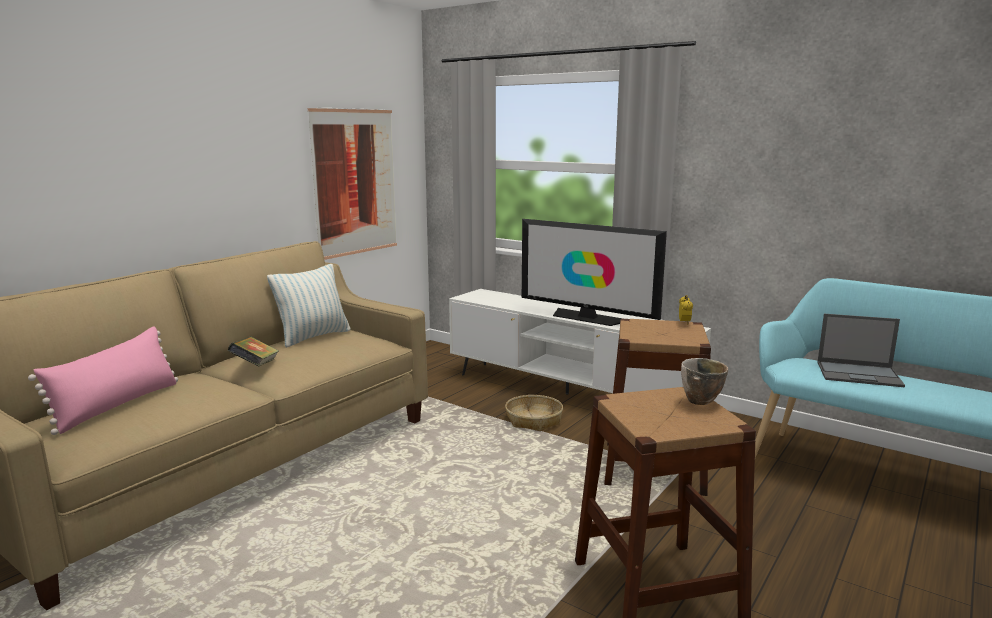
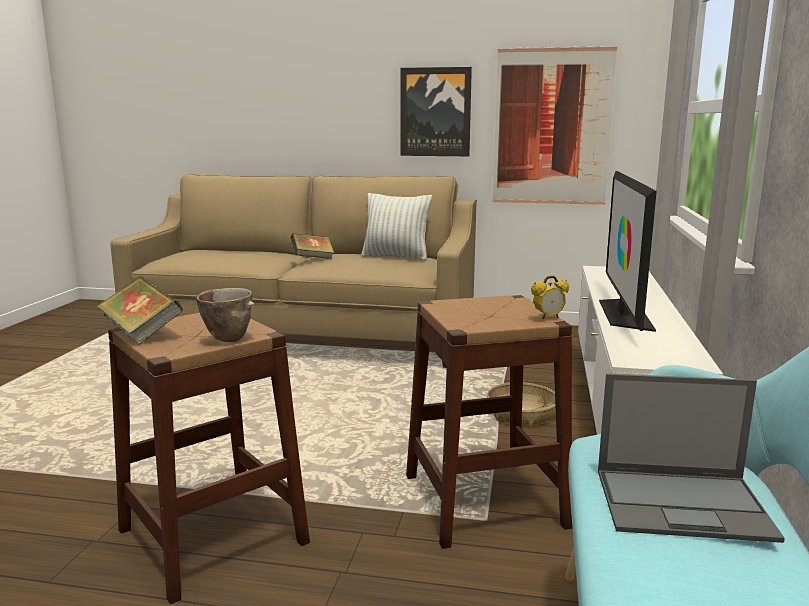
camera: 65 degrees right, 0 degrees up
pink pillow [28,326,178,435] -> none
laptop [817,314,905,387] -> laptop turned 75 degrees counterclockwise [598,373,785,543]
none -> book [97,276,183,345]
none -> picture [400,67,472,156]

